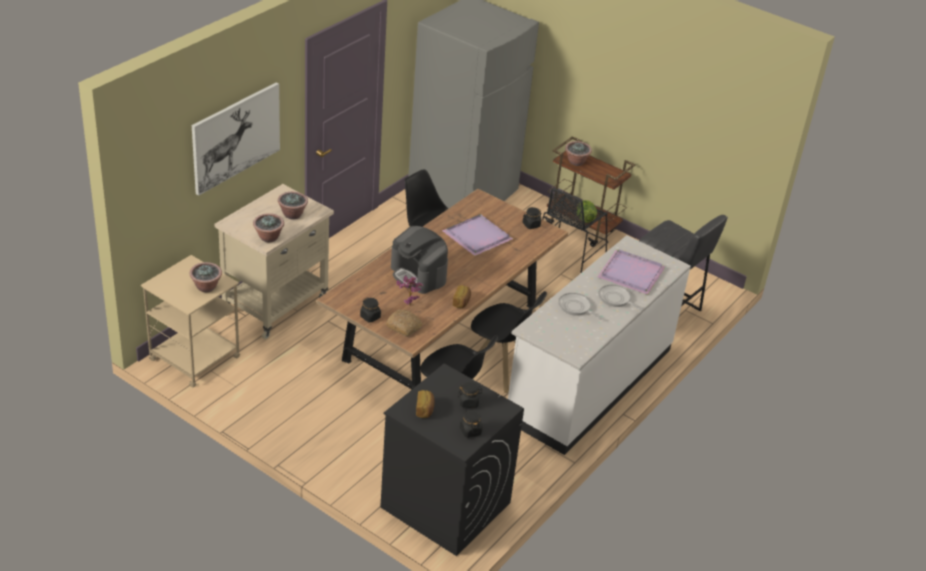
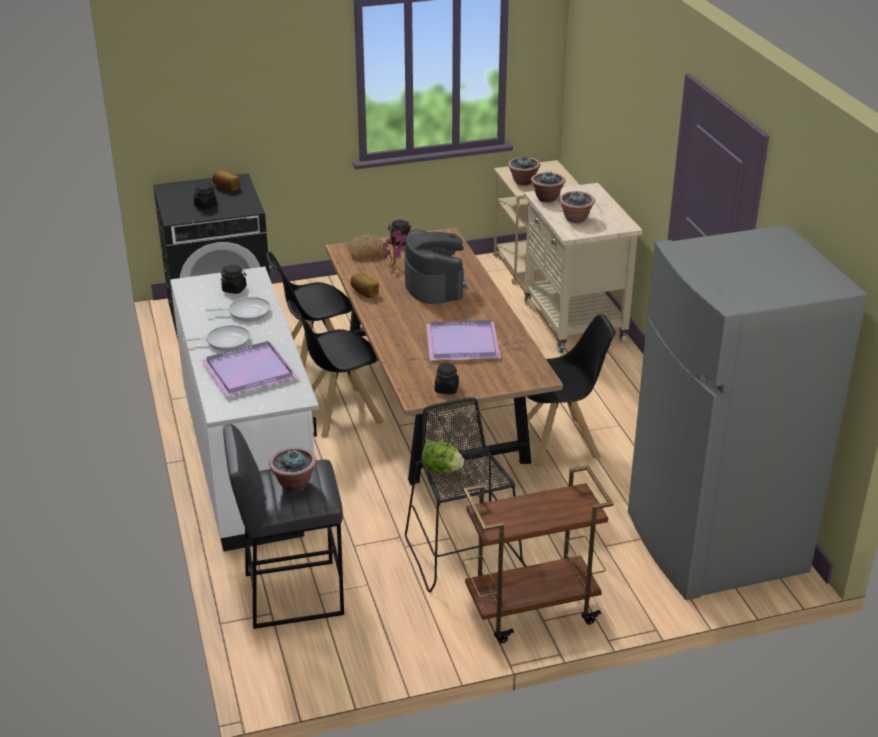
camera: 130 degrees right, 5 degrees down
picture [192,82,280,196] -> none
coffee machine [391,226,448,294] -> coffee machine turned 75 degrees clockwise [405,229,466,304]
black jar [460,409,483,438] -> black jar moved to [221,265,247,294]
potted plant [565,141,592,166] -> potted plant moved to [269,447,316,492]

